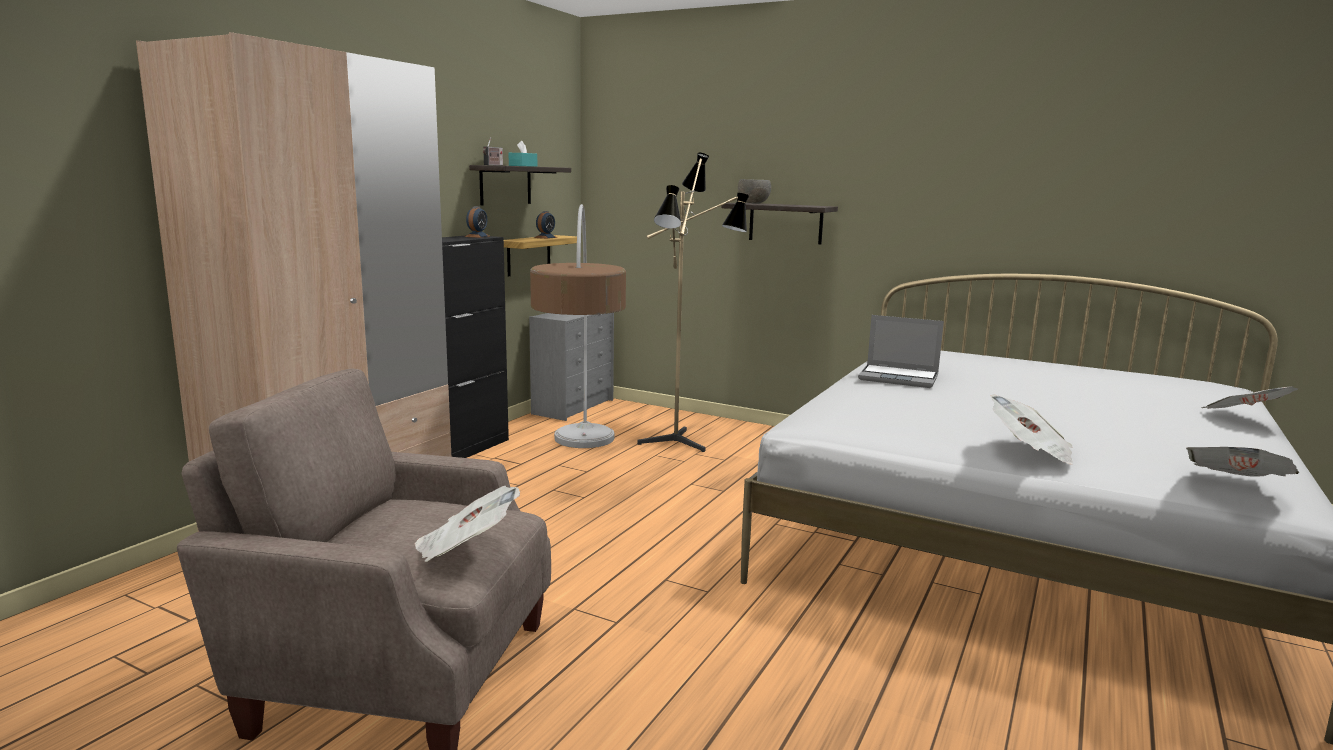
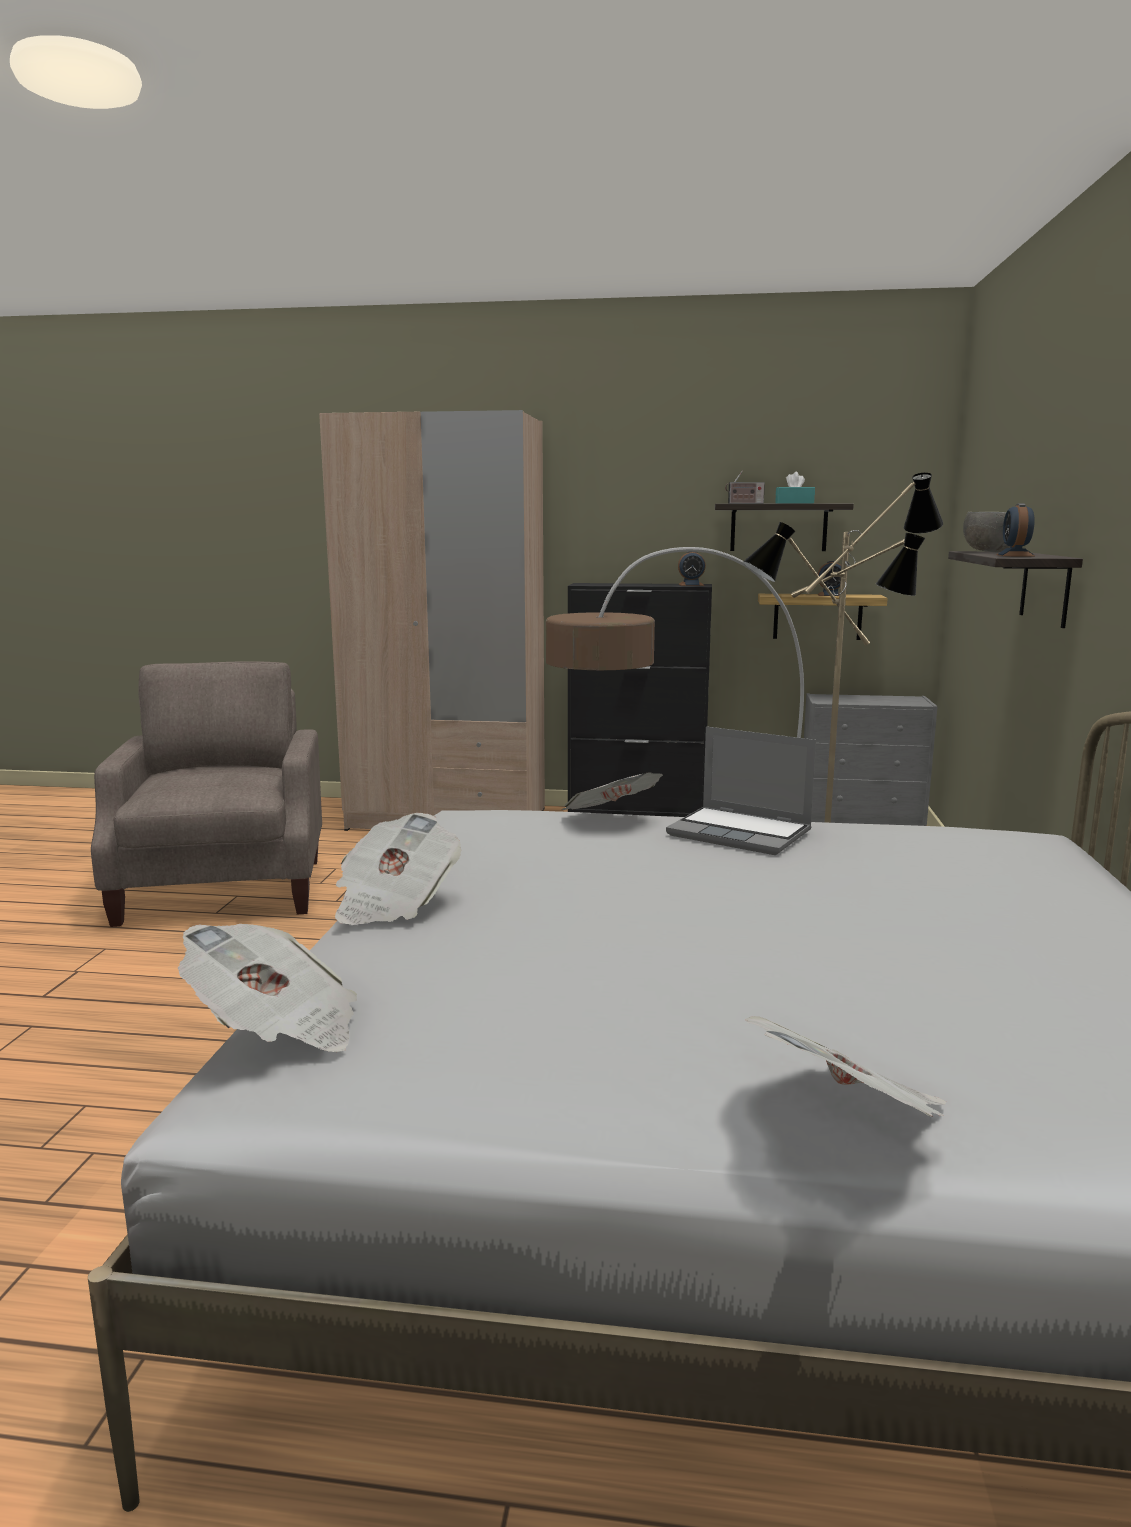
camera: 70 degrees right, 0 degrees up
newspaper [415,486,520,562] -> newspaper moved to [561,772,663,810]
laptop [858,315,944,388] -> laptop turned 60 degrees counterclockwise [666,726,816,855]
none -> alarm clock [997,503,1035,557]

